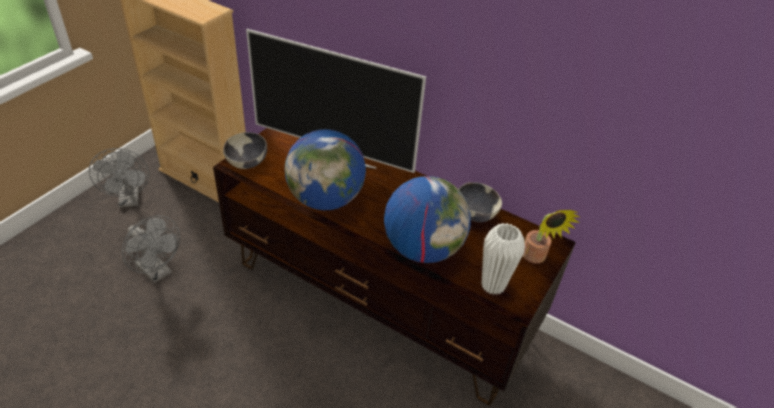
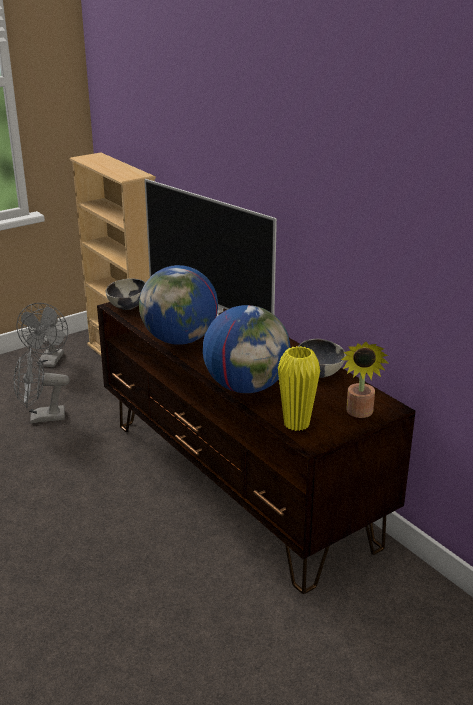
camera: 25 degrees right, 15 degrees down
grey fan [122,215,180,283] -> grey fan turned 105 degrees clockwise [14,348,70,423]
white vase [482,223,525,295] -> yellow vase [278,346,320,431]

